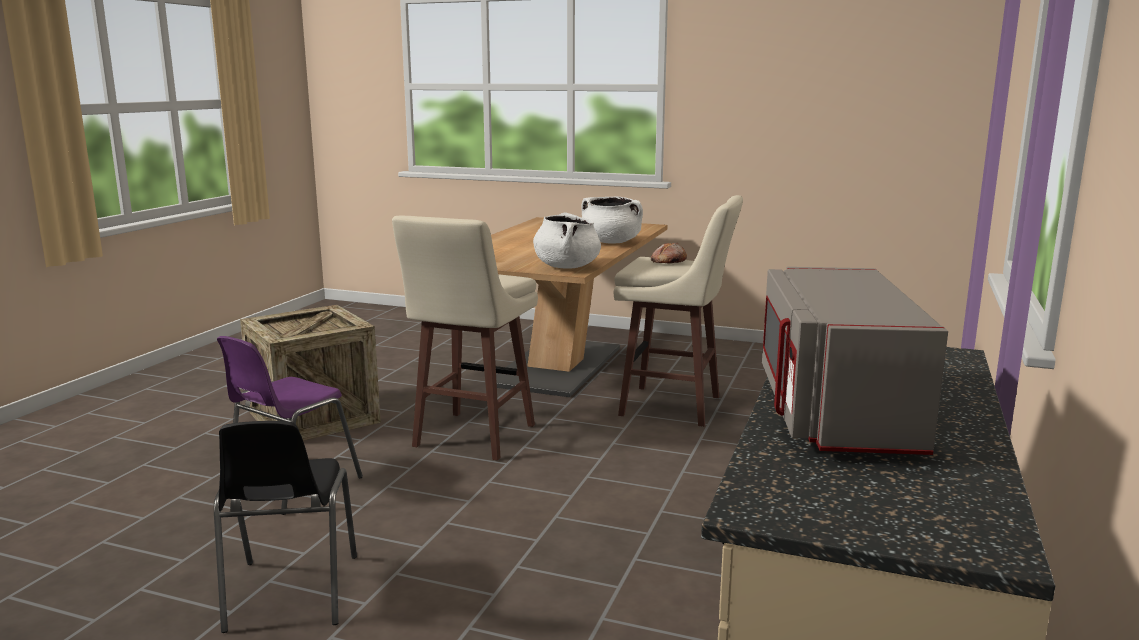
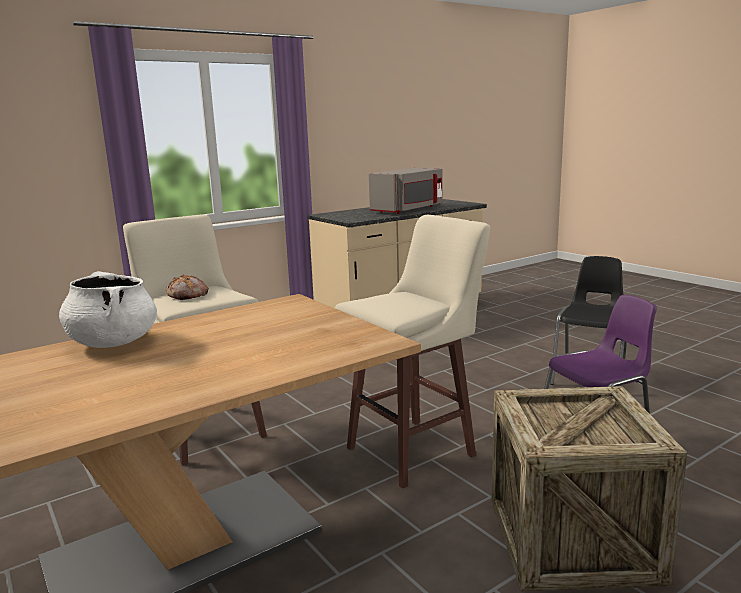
camera: 145 degrees left, 0 degrees up
white cooking pot [533,212,601,269] -> none

